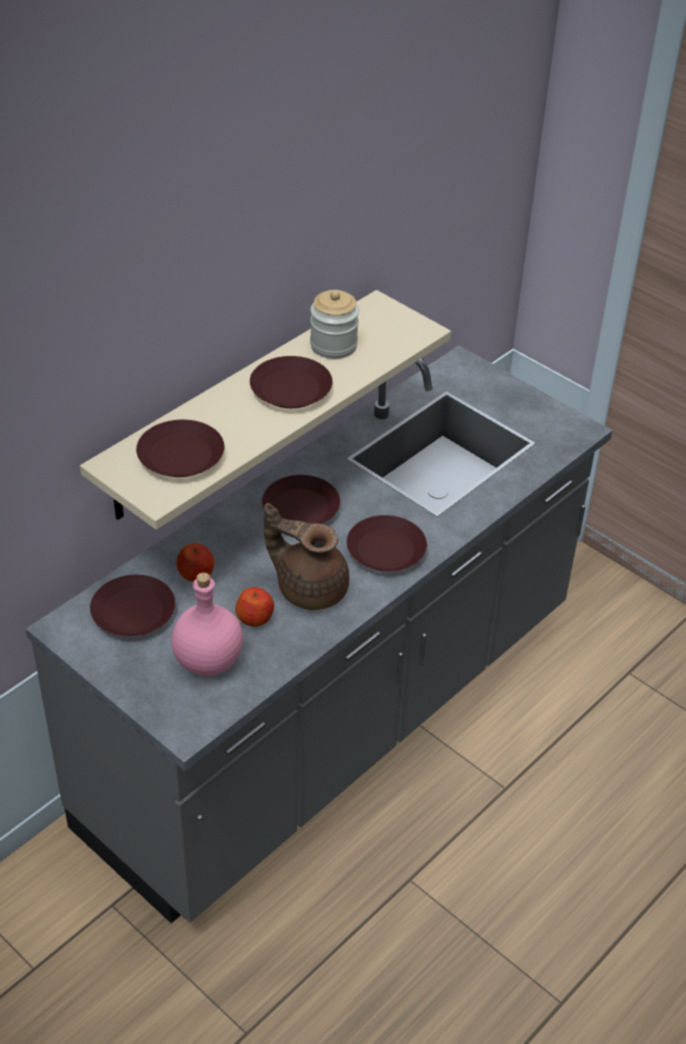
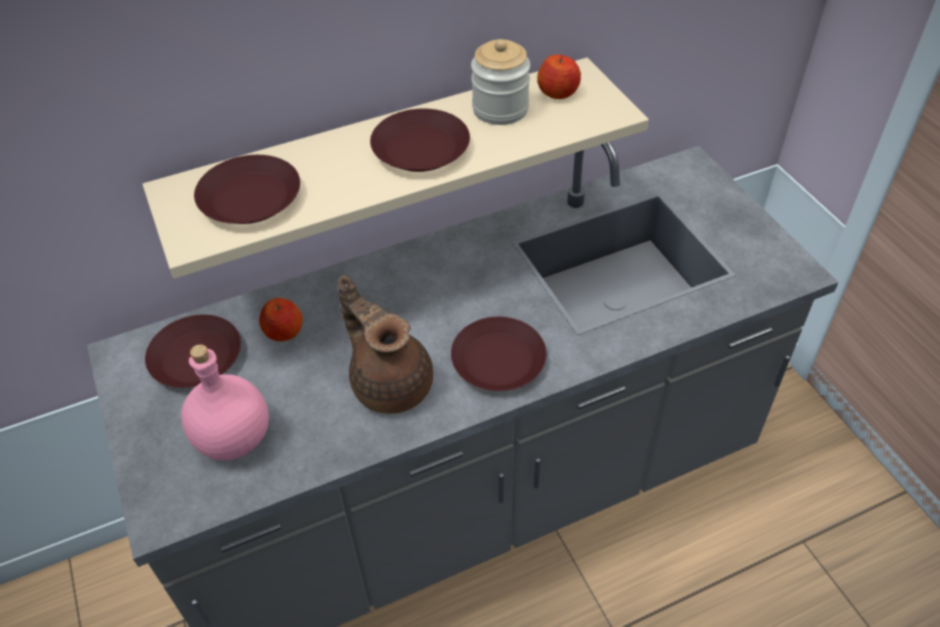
camera: 25 degrees right, 5 degrees up
apple [235,587,274,627] -> apple moved to [537,55,581,99]
brown plate [262,475,340,524] -> none

